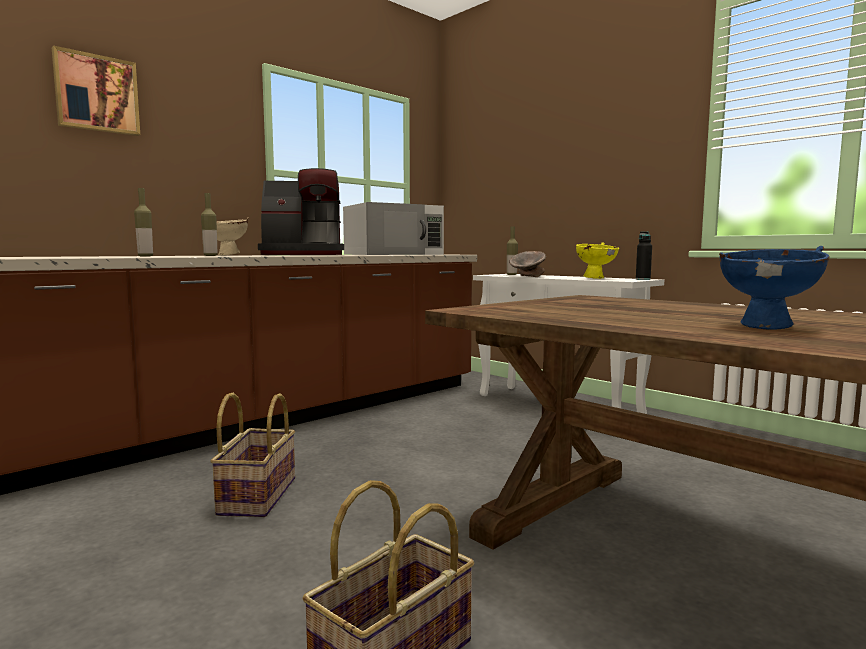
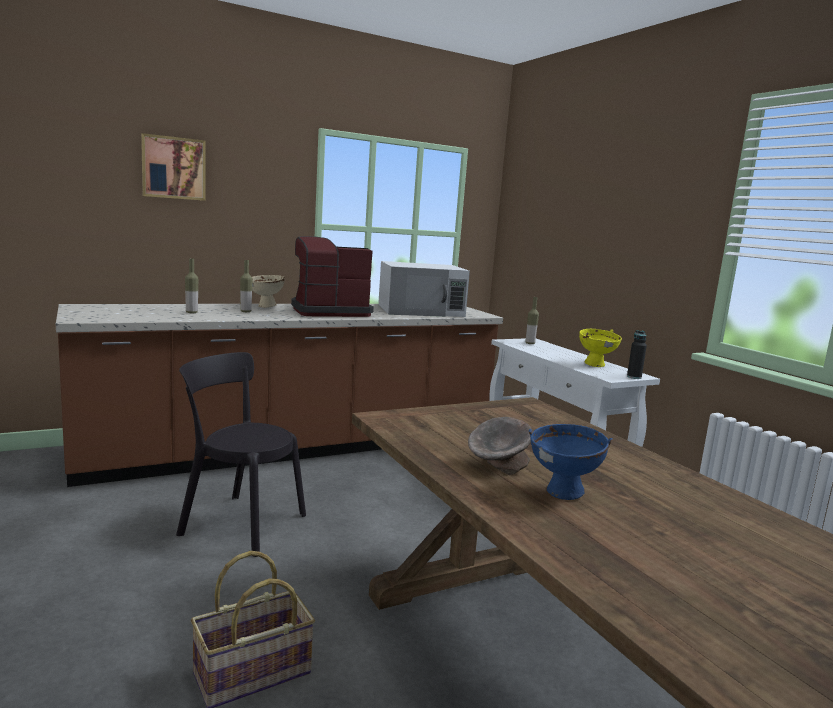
camera: 15 degrees right, 5 degrees up
basket [210,393,295,517] -> black chair [176,352,306,557]
coffee machine [258,168,344,255] -> coffee machine turned 150 degrees clockwise [291,236,374,317]
grey bowl [509,251,546,277] -> grey bowl moved to [468,417,532,475]

